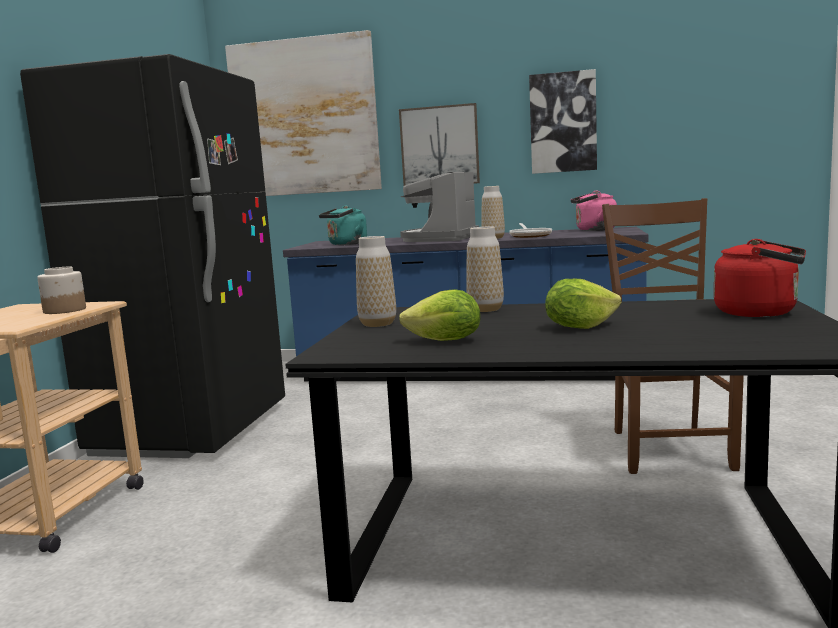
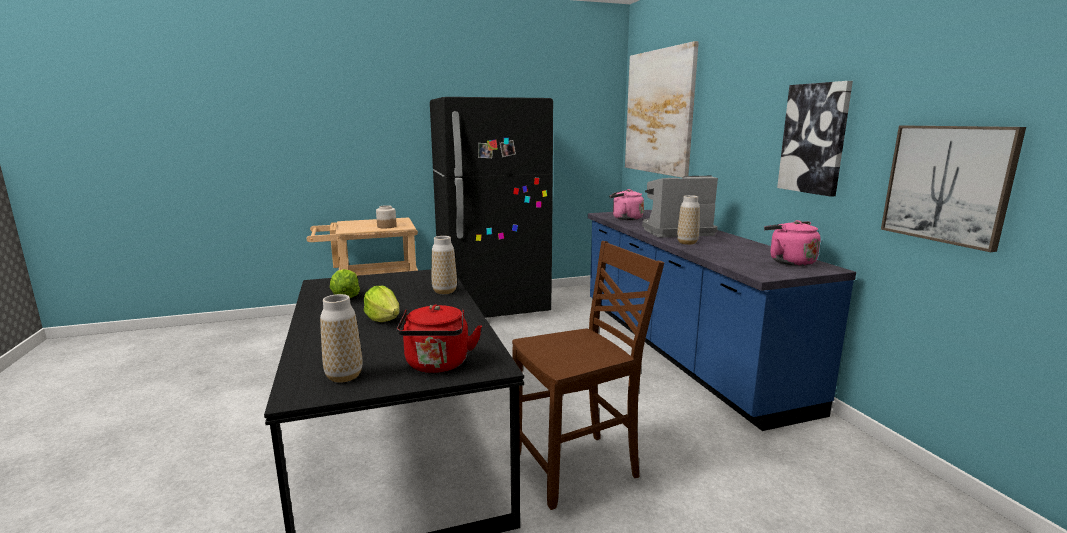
camera: 60 degrees right, 5 degrees up
turquoise kettle [319,206,367,245] -> pink kettle [609,189,644,220]
vase [356,236,396,327] -> vase moved to [320,294,363,383]
picture [399,103,480,186] -> picture moved to [881,126,1026,252]
frying pan [509,223,552,238] -> none

